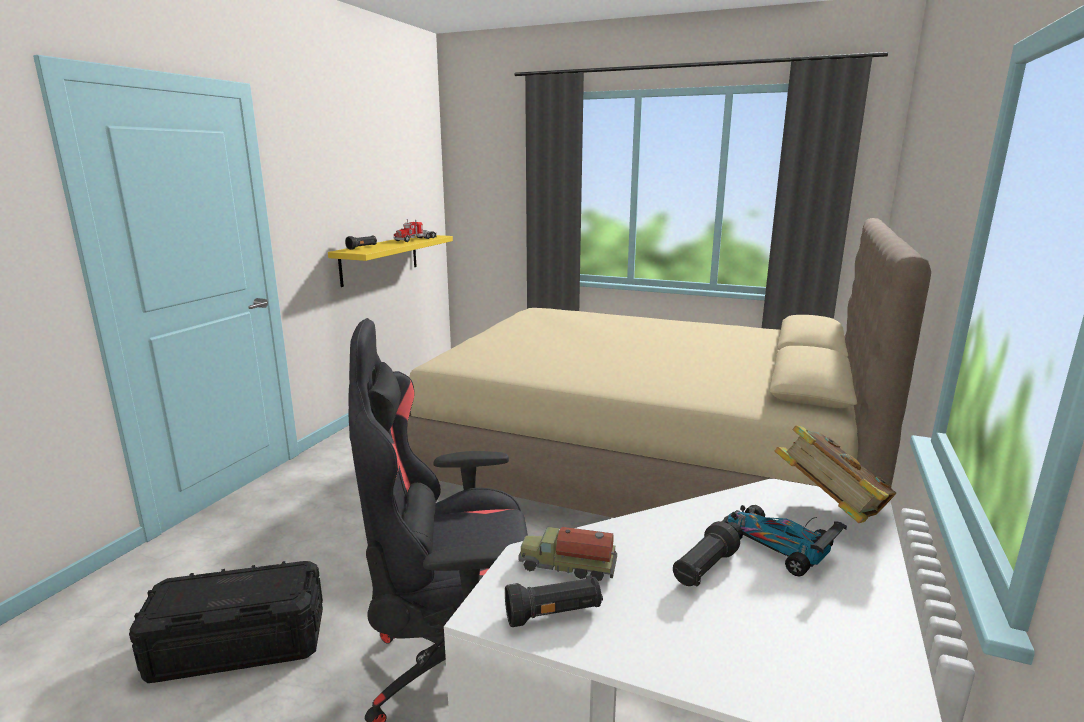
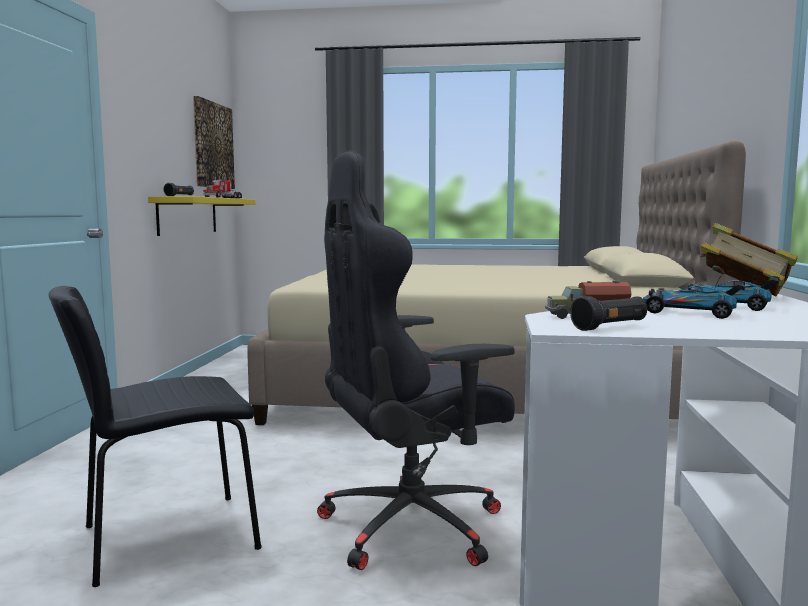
camera: 15 degrees left, 10 degrees down
black storage box [129,561,323,683] -> black chair [48,286,261,587]
black flashlight [673,521,740,586] -> toy car [643,272,745,319]
none -> picture [193,96,235,189]

